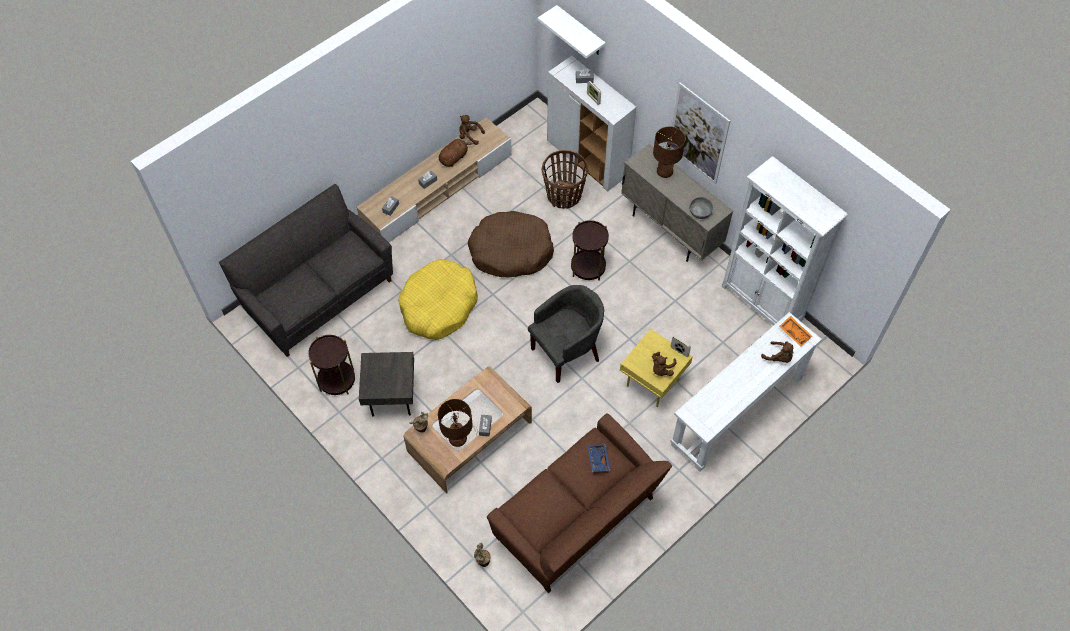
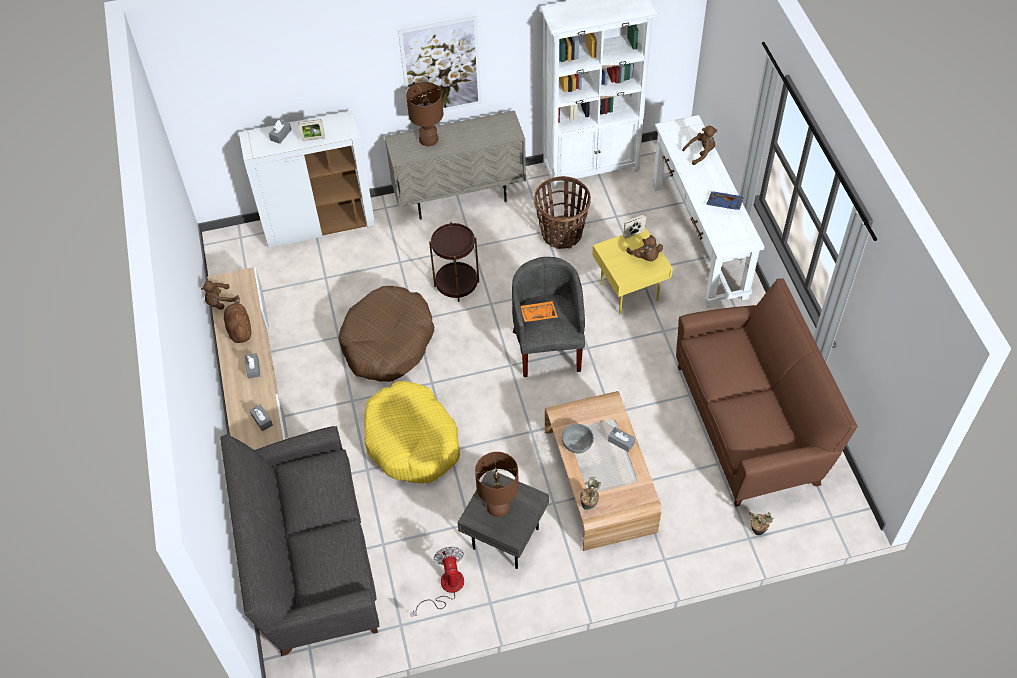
camera: 60 degrees left, 5 degrees down
brown side table [308,335,355,395] -> fan [410,547,464,617]
brown table lamp [438,399,473,447] -> brown table lamp moved to [475,452,519,517]
white shelf [538,5,606,58] -> none
basket [542,150,588,209] -> basket moved to [534,176,591,249]
blue tray [587,444,610,472] -> blue tray moved to [706,191,744,210]
grey bowl [689,197,713,219] -> grey bowl moved to [562,424,594,453]
orange tray [780,316,812,346] -> orange tray moved to [521,301,558,322]

